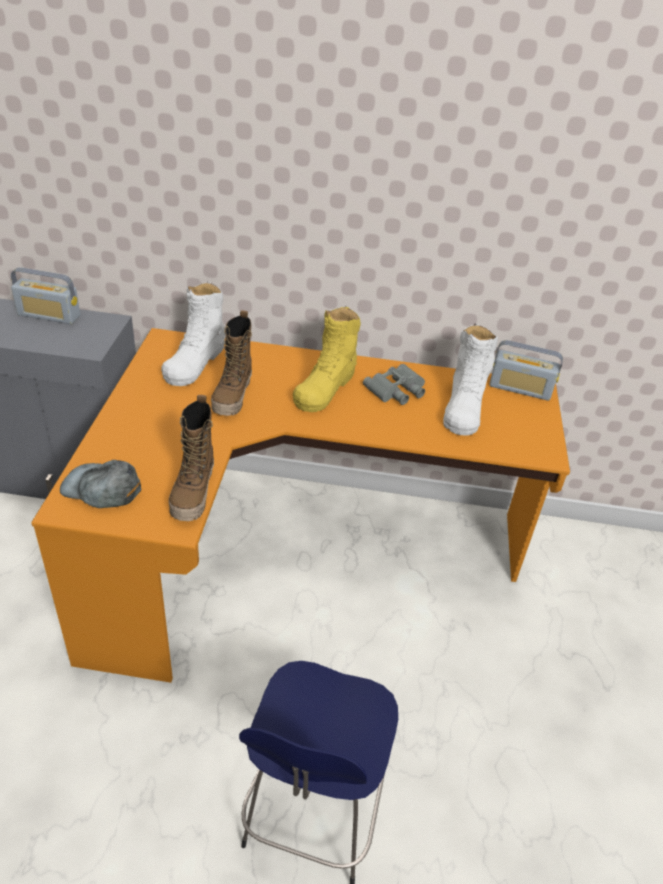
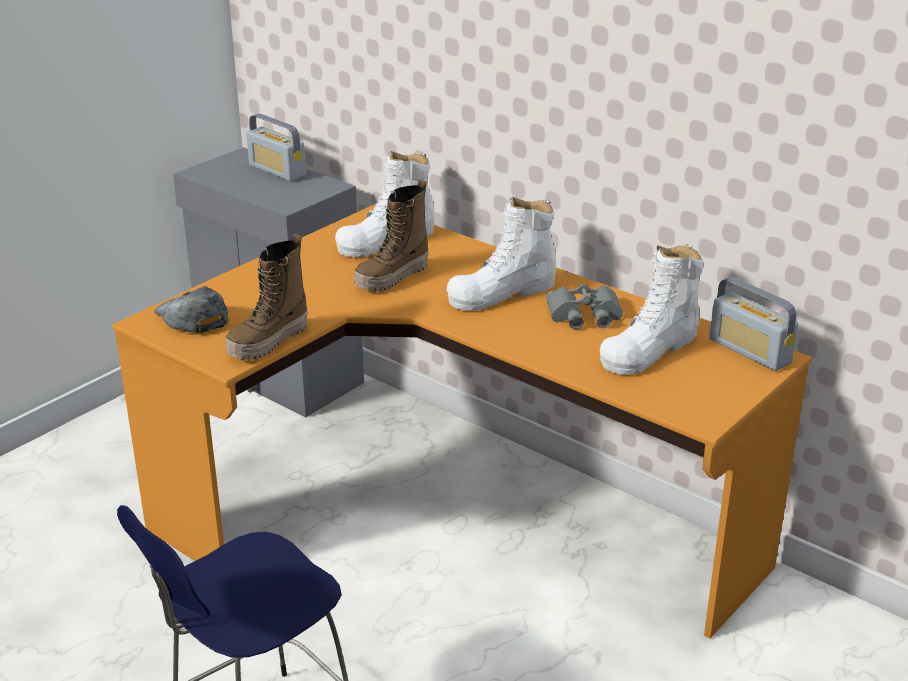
camera: 35 degrees right, 10 degrees down
yellow boot [293,307,361,412] -> white boot [447,196,556,311]

